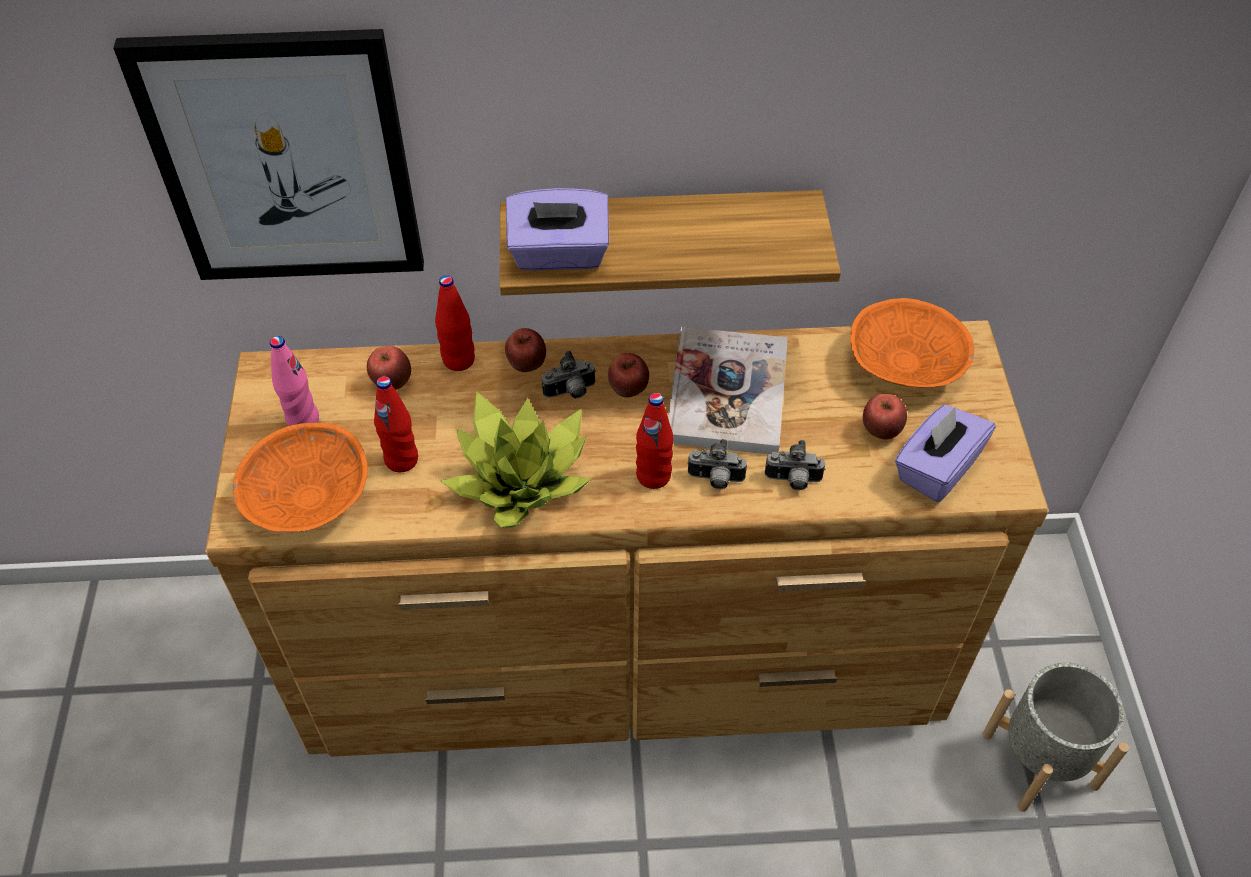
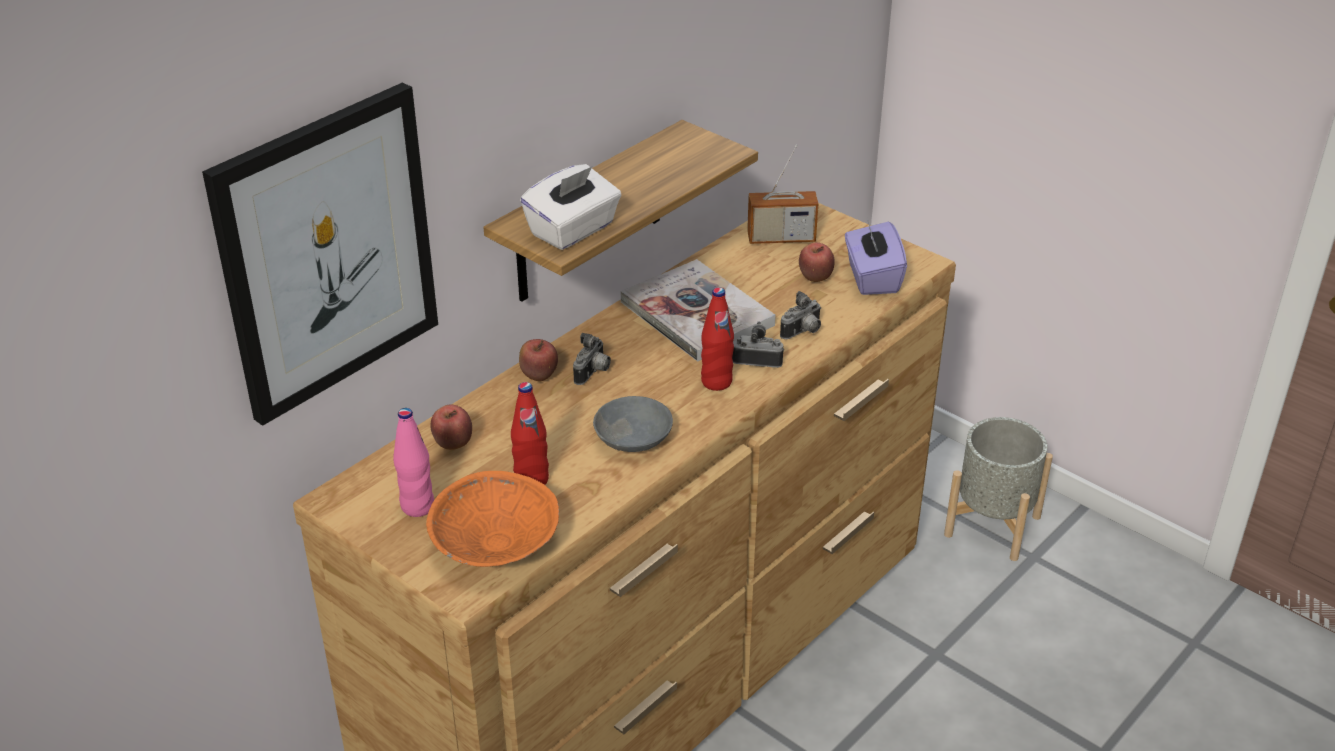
camera: 45 degrees left, 15 degrees down
red bottle [435,275,475,371] -> none
potted plant [441,391,591,528] -> grey bowl [593,396,673,452]
purple tissue box [506,188,609,271] -> white tissue box [520,164,621,250]
apple [608,353,649,397] -> none
camera [687,439,747,489] -> camera turned 135 degrees counterclockwise [732,321,784,368]
orange bowl [850,298,974,388] -> radio [747,145,818,244]

